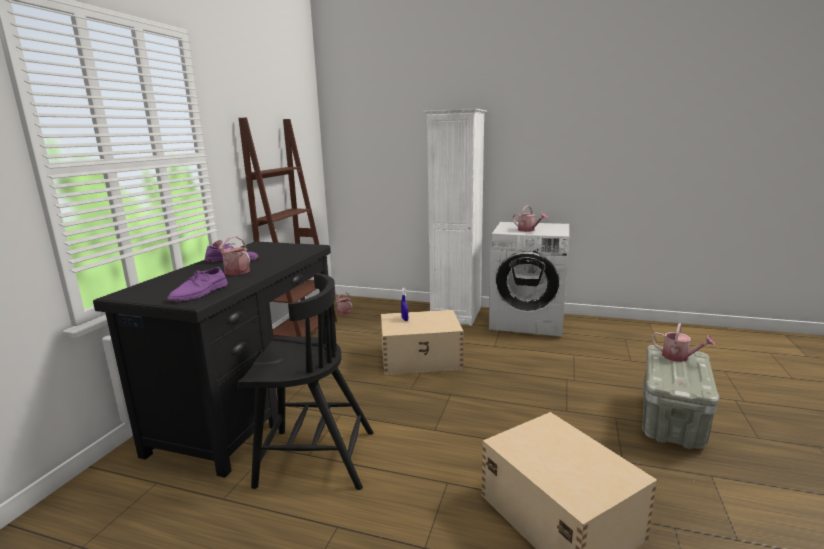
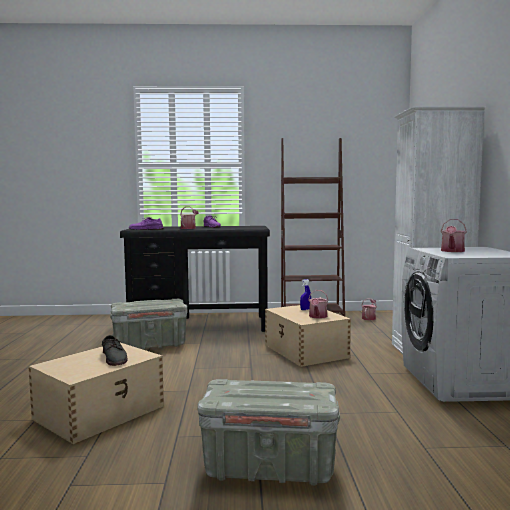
camera: 70 degrees right, 10 degrees down
black chair [238,273,374,490] -> grey storage box [110,299,187,349]
watering can [651,323,715,362] -> watering can moved to [308,290,329,319]
none -> grey shoe [102,335,128,366]

